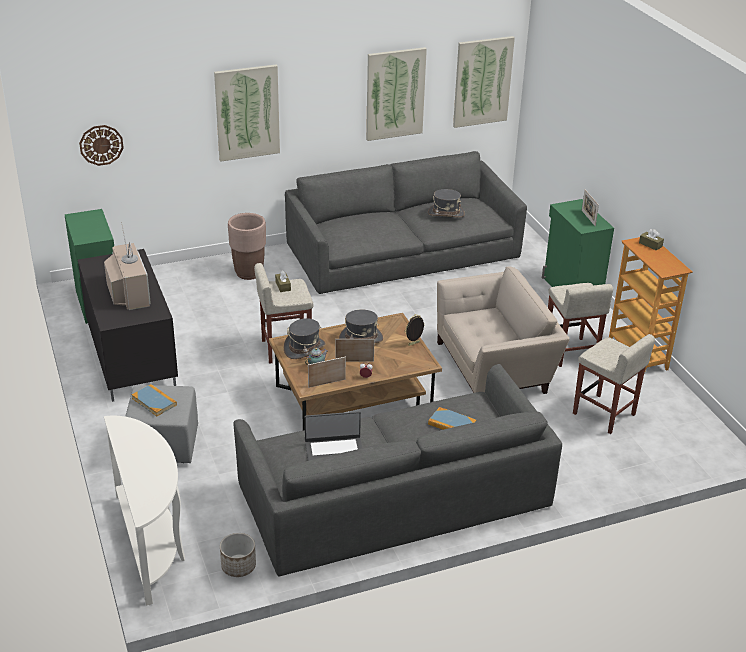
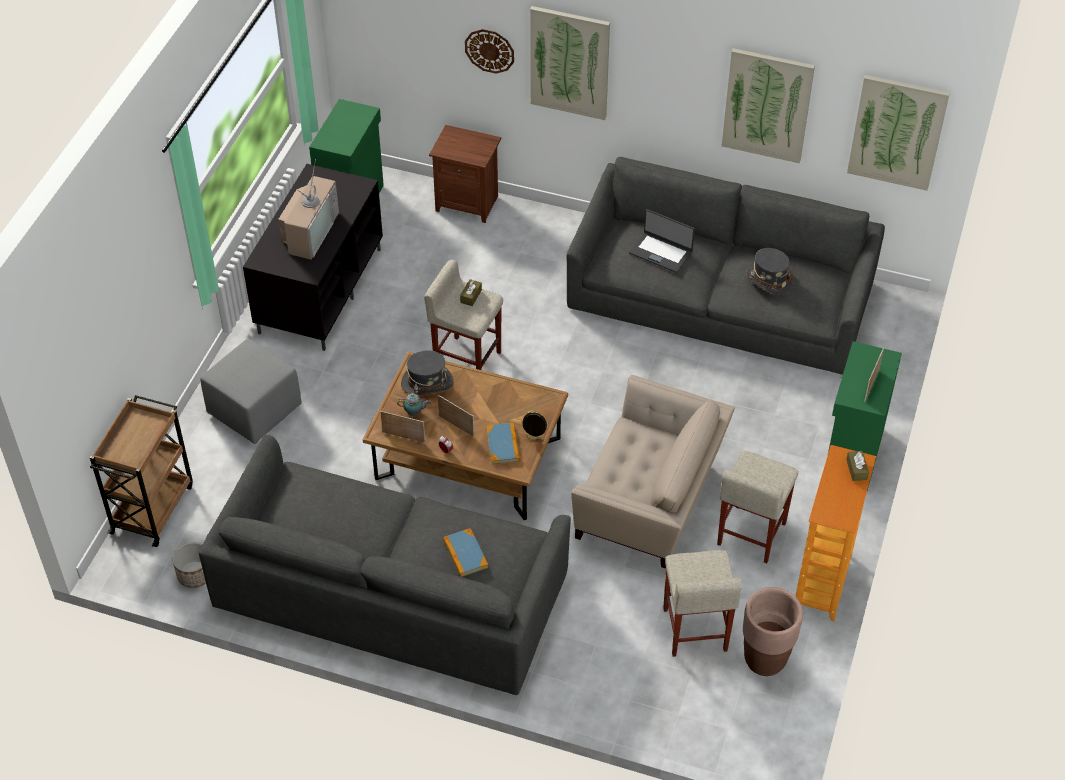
camera: 40 degrees right, 15 degrees up
wall clock [79,125,124,166] -> wall clock moved to [465,29,514,74]
white console table [104,416,185,605] -> brown cart [90,395,193,547]
book [132,384,177,416] -> book moved to [486,423,520,465]
brown planter [228,213,266,280] -> brown planter moved to [743,587,803,676]
laptop [305,411,362,461] -> laptop moved to [629,209,695,273]
grey hat [339,310,383,343] -> none
none -> brown nightstand [429,125,501,223]

